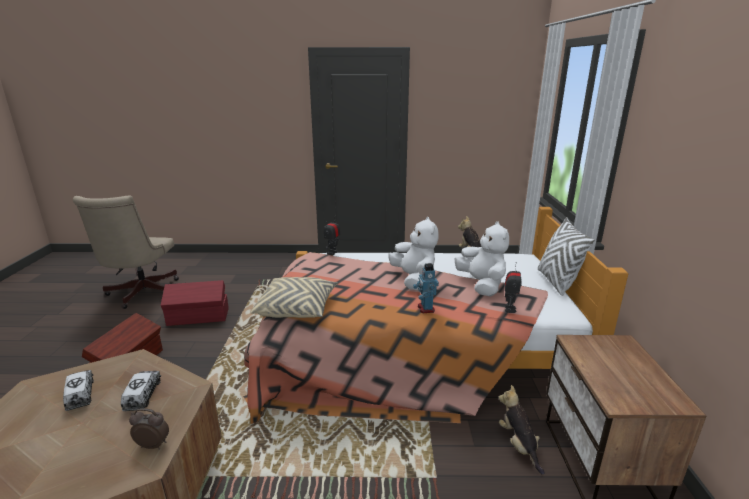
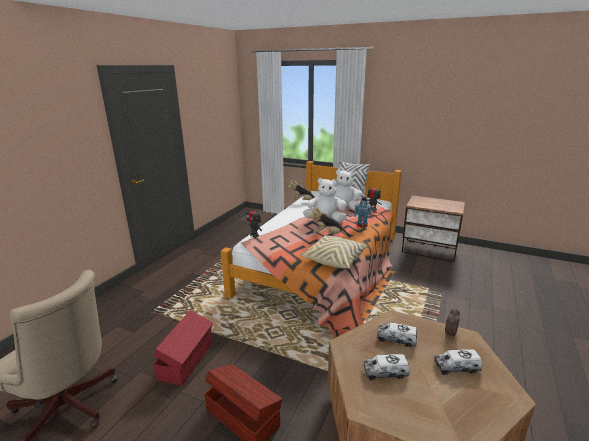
camera: 65 degrees left, 0 degrees up
plush toy [499,385,545,475] -> plush toy moved to [310,206,350,236]
none -> toy truck [434,349,483,375]

